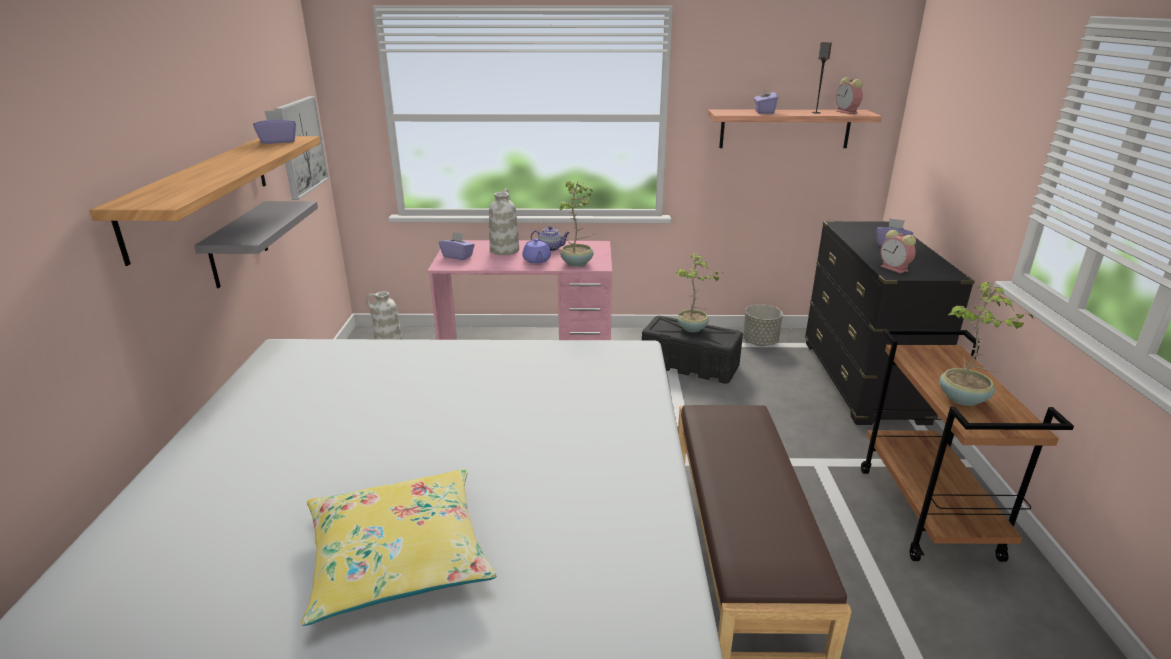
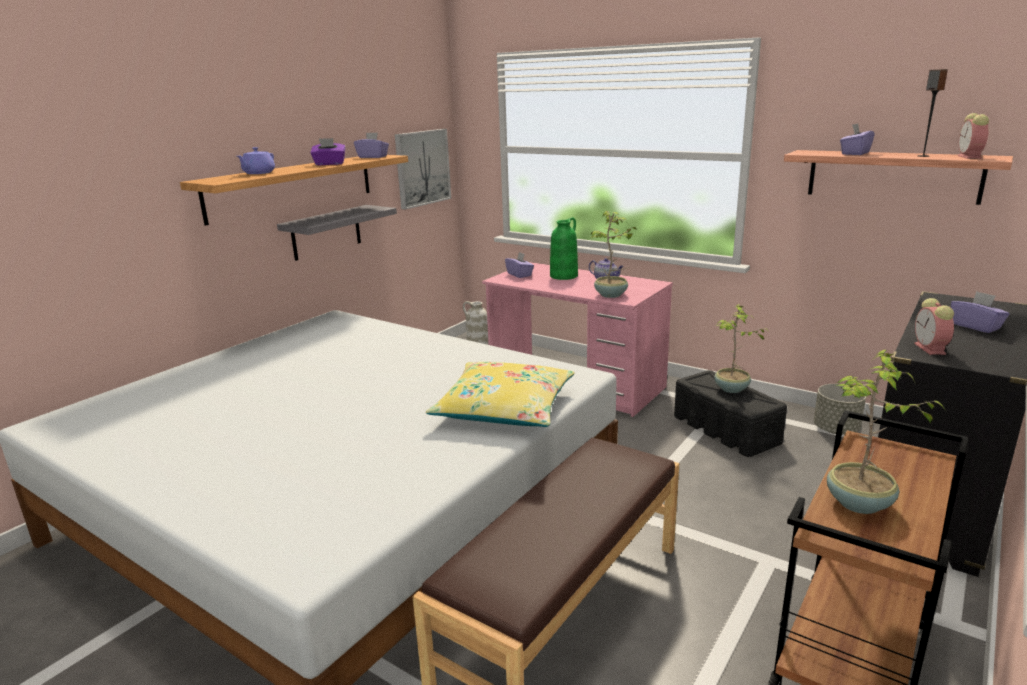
camera: 35 degrees right, 5 degrees down
yellow pillow [301,469,496,626] -> yellow pillow moved to [426,362,575,427]
white vase [489,188,519,255] -> green vase [550,217,578,280]
purple teapot [522,239,551,263] -> purple teapot moved to [237,147,275,174]
none -> purple tissue box [311,138,345,165]

